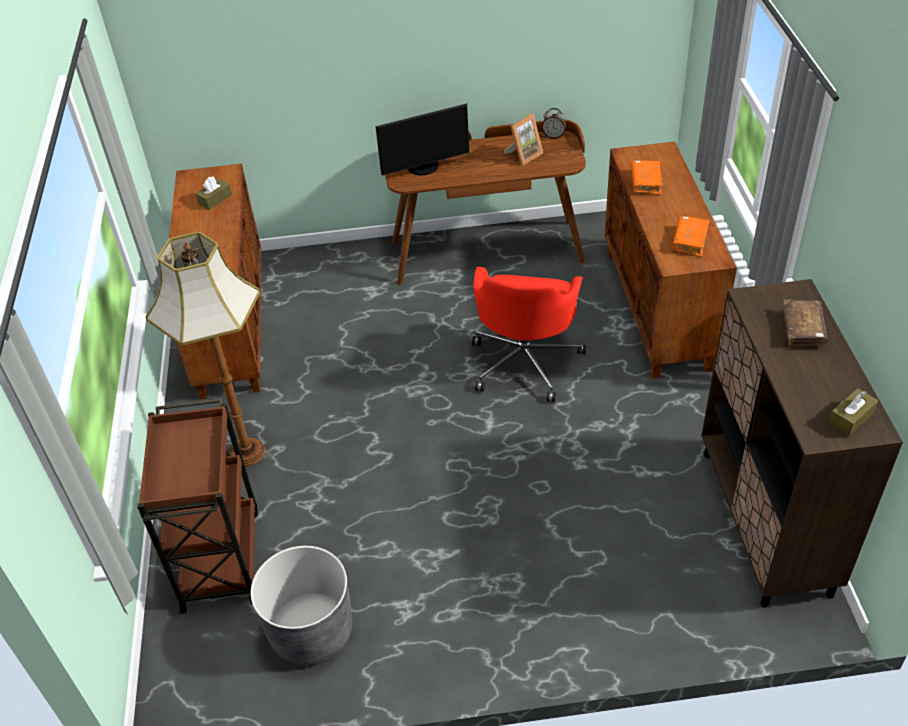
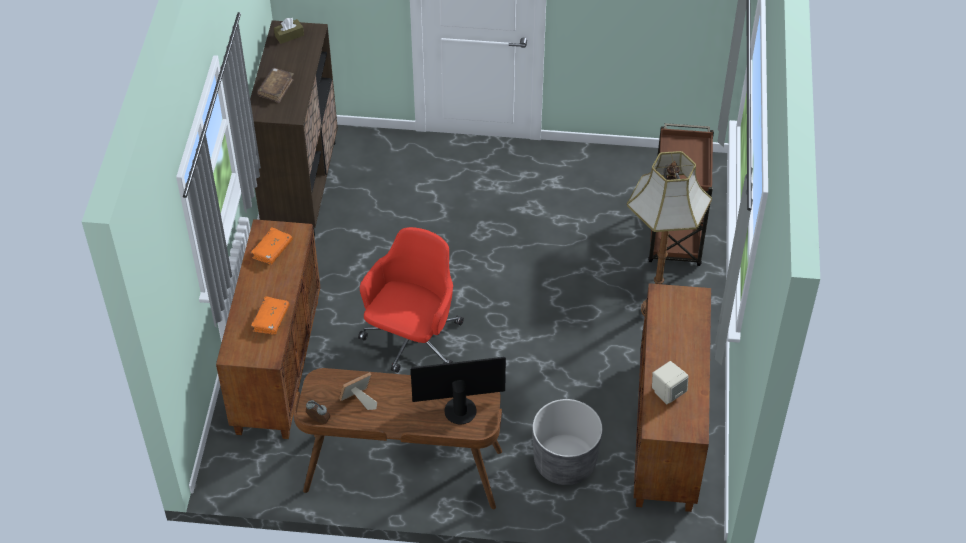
camera: 170 degrees left, 5 degrees up
brown tissue box [195,177,232,210] -> beige speaker [652,361,688,404]
grey planter [250,546,352,665] -> grey planter moved to [532,399,602,485]

